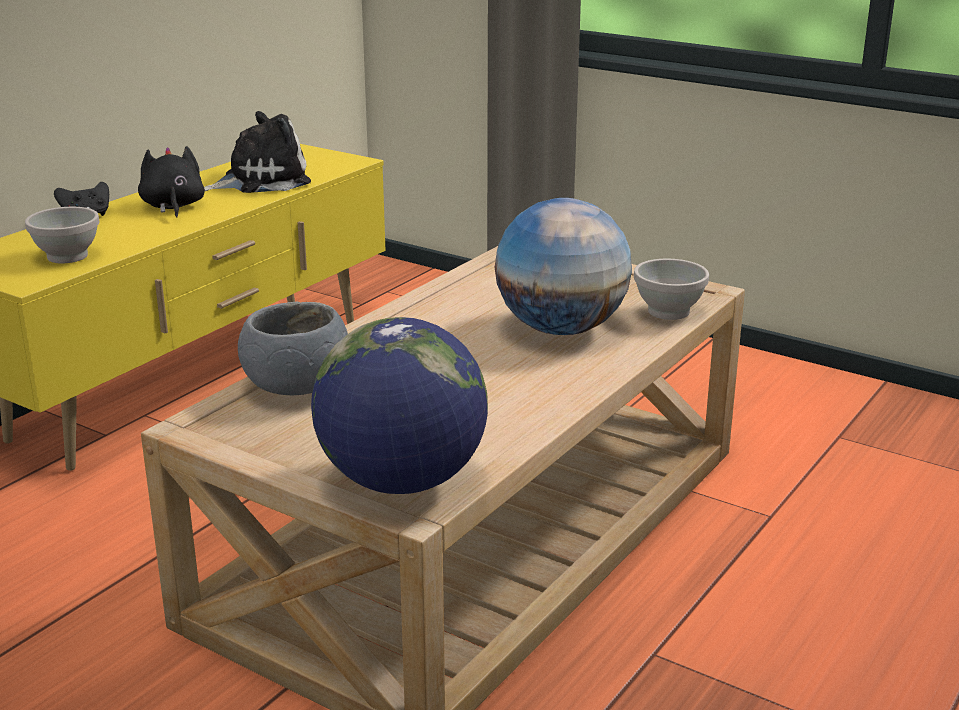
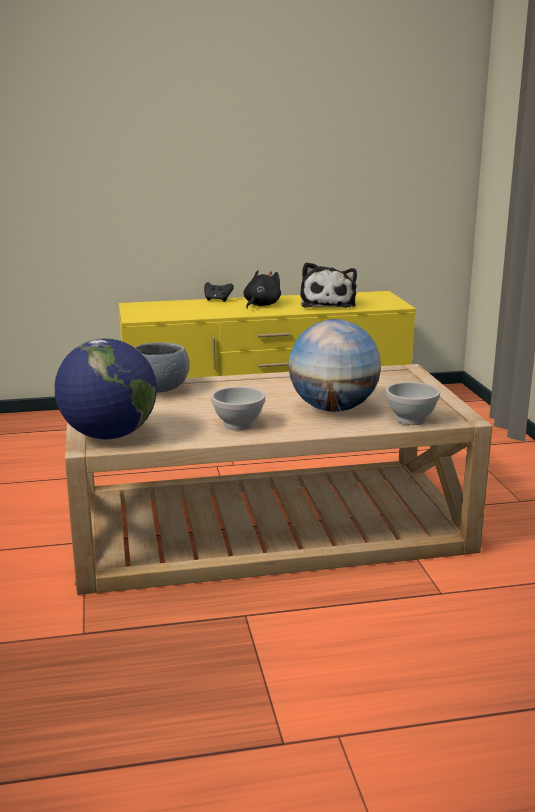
camera: 45 degrees right, 5 degrees down
white bowl [25,207,99,263] -> white bowl moved to [211,387,265,430]
plush toy [204,111,311,193] -> plush toy turned 75 degrees clockwise [300,262,357,308]

